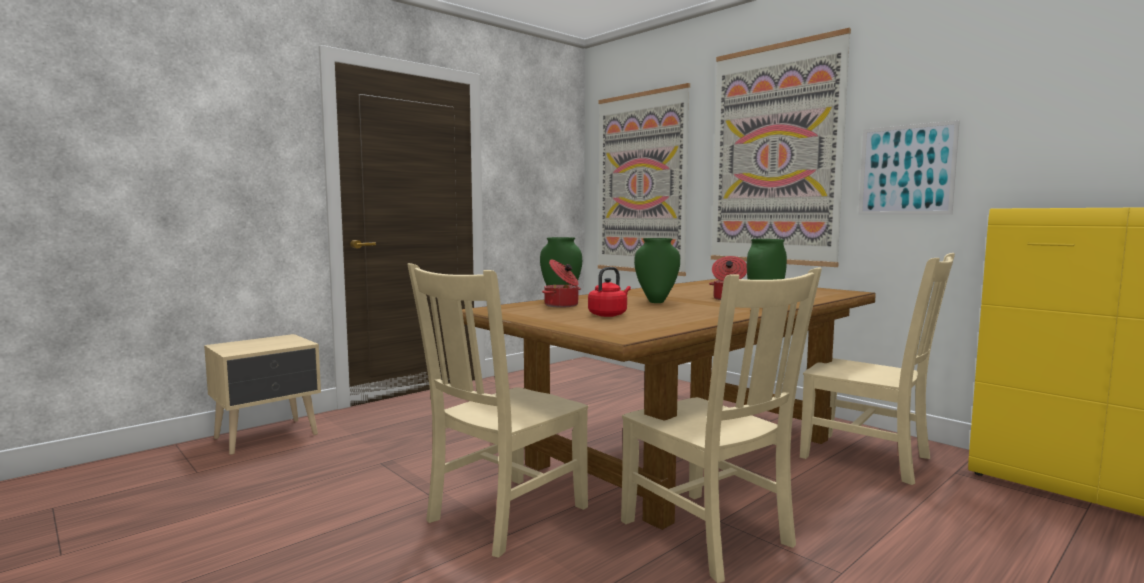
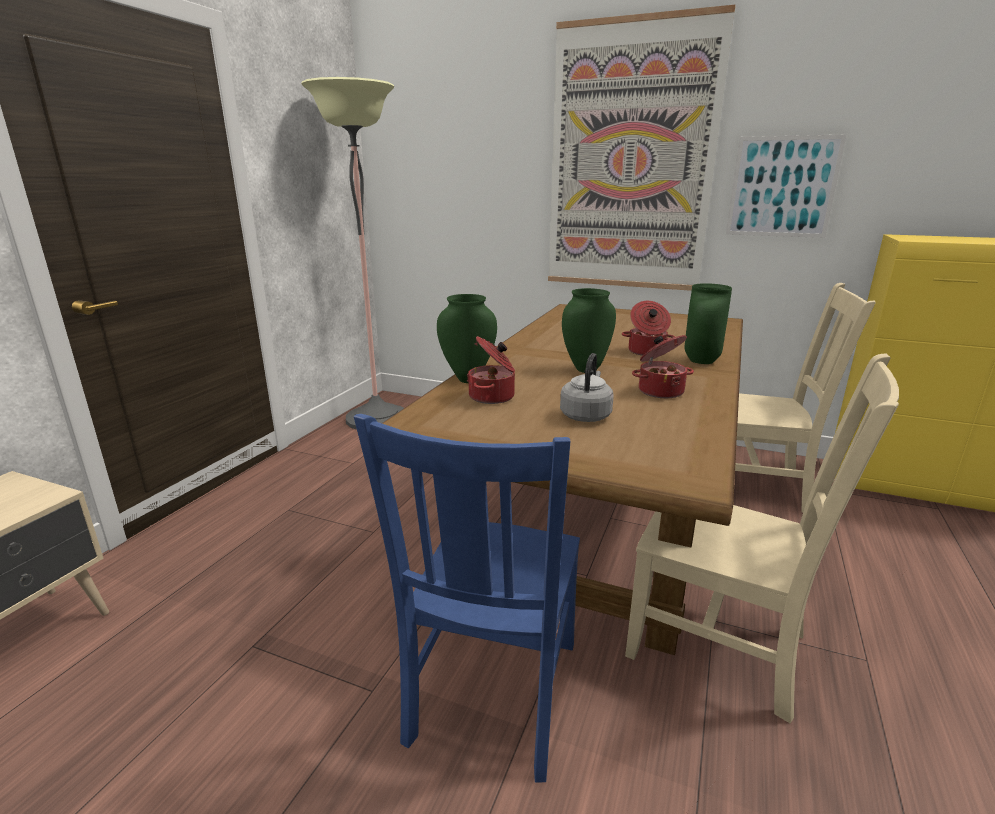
camera: 25 degrees left, 15 degrees up
beige chair [407,263,588,558] -> blue chair [354,414,580,782]
red kettle [588,267,631,317] -> grey kettle [560,353,614,422]
picture [598,83,690,276] -> none
none -> floor lamp [301,77,404,430]
none -> cooking pot [632,335,694,398]

